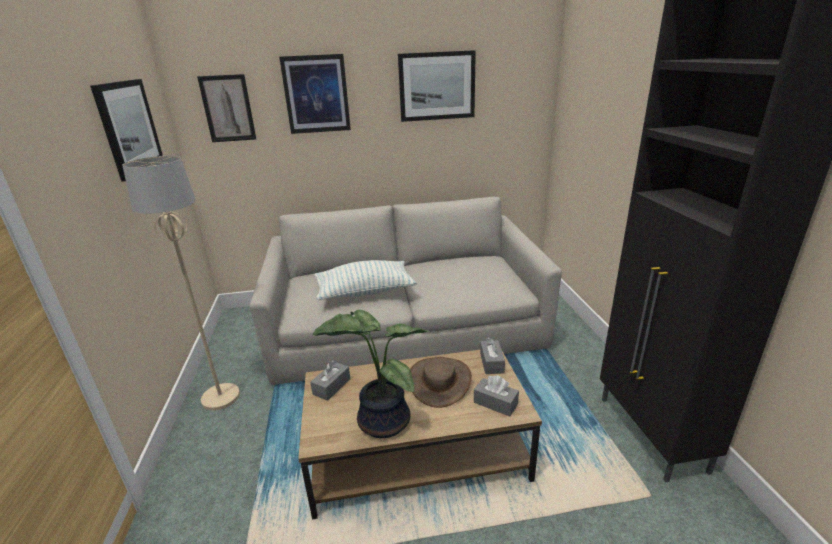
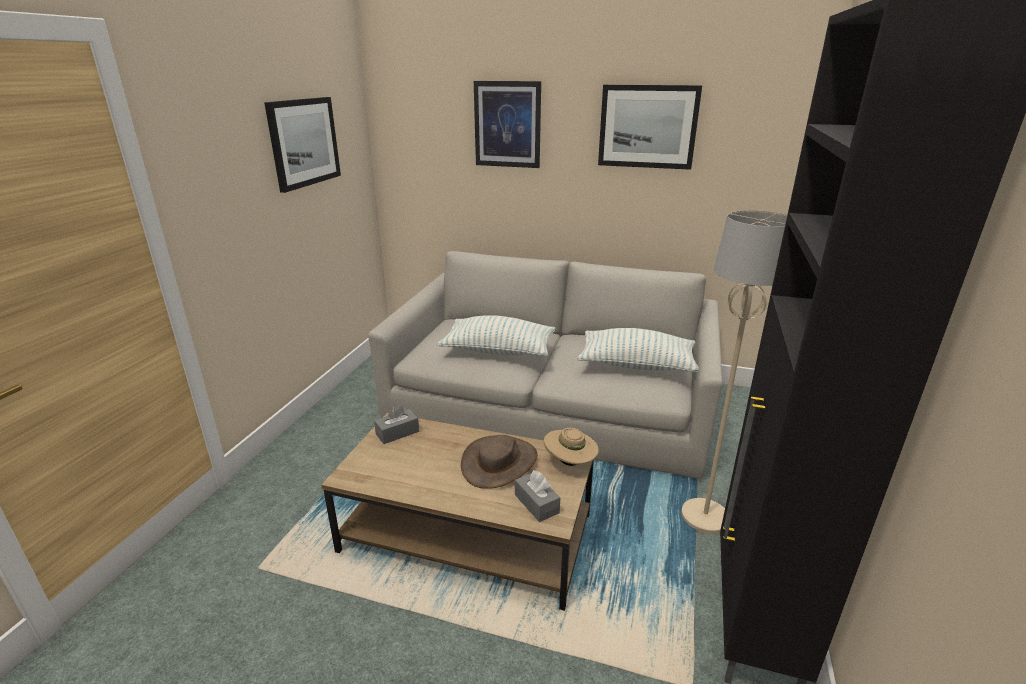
camera: 25 degrees right, 0 degrees up
beige floor lamp [122,156,240,411] -> beige floor lamp moved to [681,210,787,534]
picture [197,74,256,142] -> none
potted plant [312,310,430,438] -> none
grey tissue box [480,338,505,374] -> beige hat [544,428,599,466]
none -> pillow [577,328,699,373]

